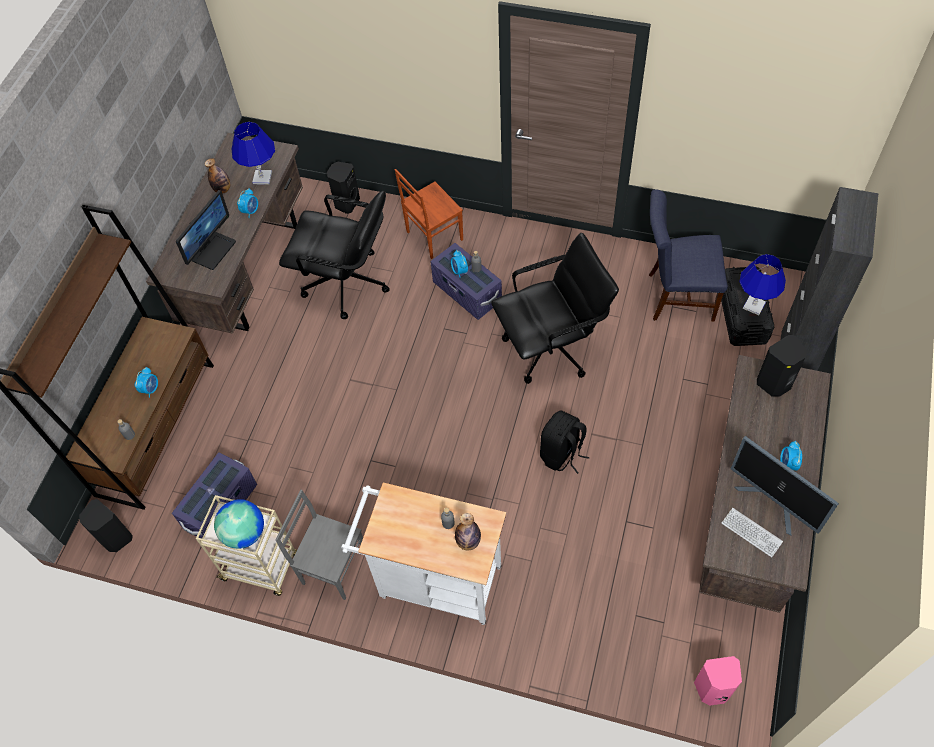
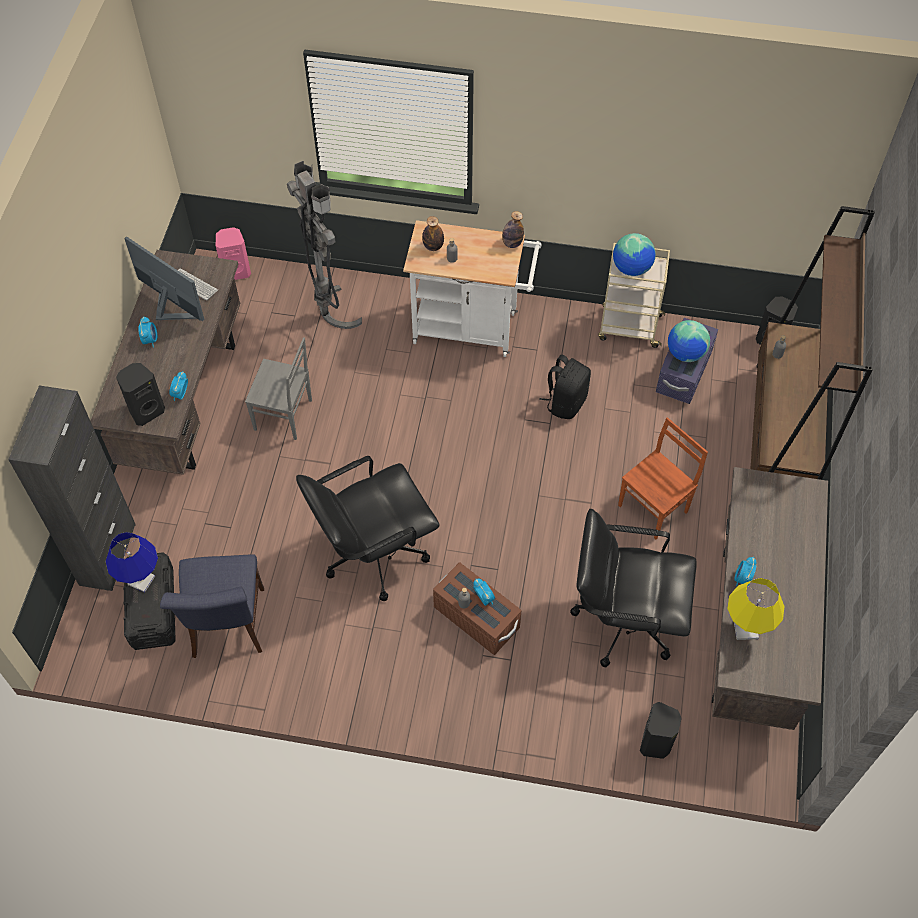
camera: 170 degrees right, 0 degrees up
alarm clock [134,367,158,398] -> alarm clock moved to [169,371,188,401]
monitor [176,190,236,270] -> none
bottle [205,158,230,194] -> bottle moved to [502,211,524,248]
blue table lamp [232,122,275,185] -> yellow table lamp [727,578,784,640]
grey chair [275,490,363,600] -> grey chair moved to [245,337,312,440]
brown chair [395,169,463,259] -> brown chair moved to [618,418,708,539]
purple storage box [431,243,502,320] -> brown storage box [433,562,522,655]
black backpack [540,410,590,474] -> black backpack moved to [539,354,591,419]
blue chair [649,189,728,322] -> blue chair turned 90 degrees clockwise [160,554,264,658]
none -> grey floor lamp [287,161,362,329]
none -> globe [668,320,710,362]

